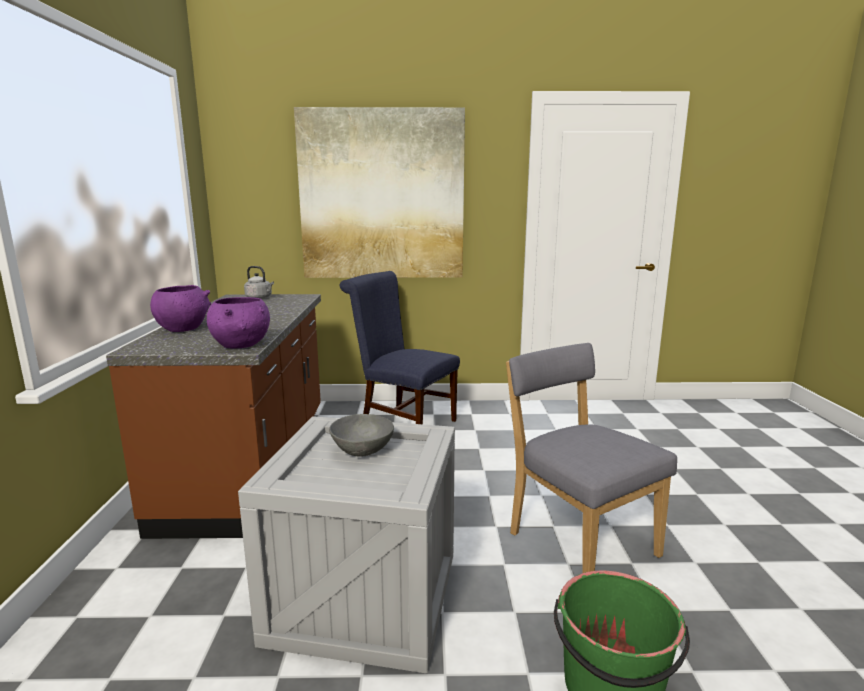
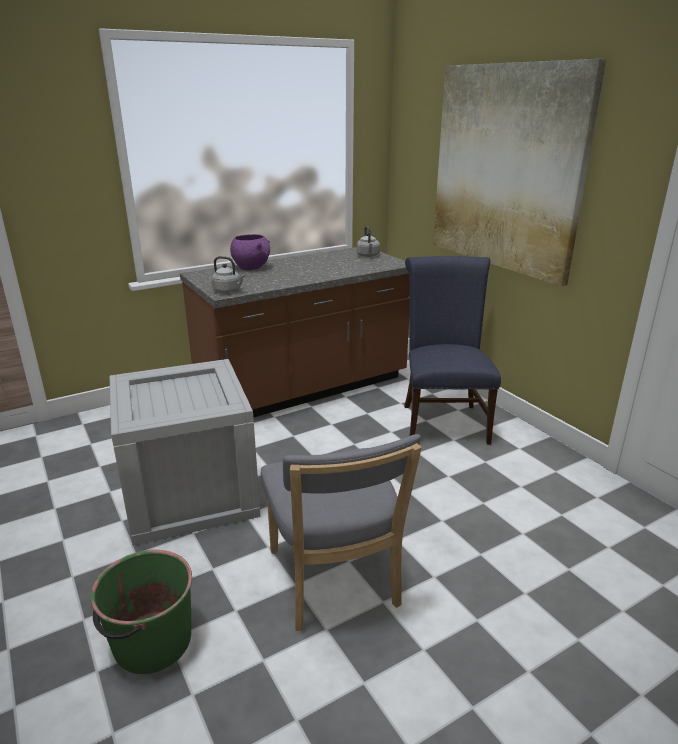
camera: 60 degrees right, 10 degrees up
purple bowl [207,297,270,348] -> grey kettle [211,256,246,293]
grey bowl [329,414,394,457] -> none
grey chair [506,343,677,573] -> grey chair turned 135 degrees clockwise [261,434,422,631]

